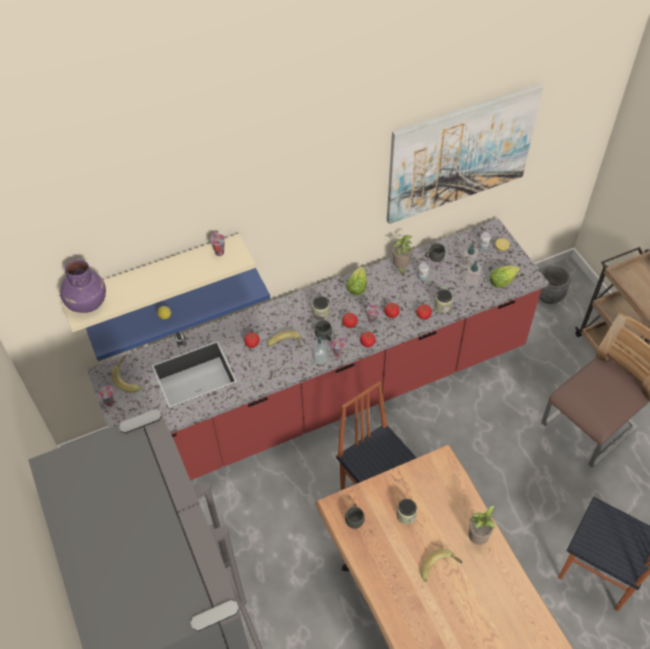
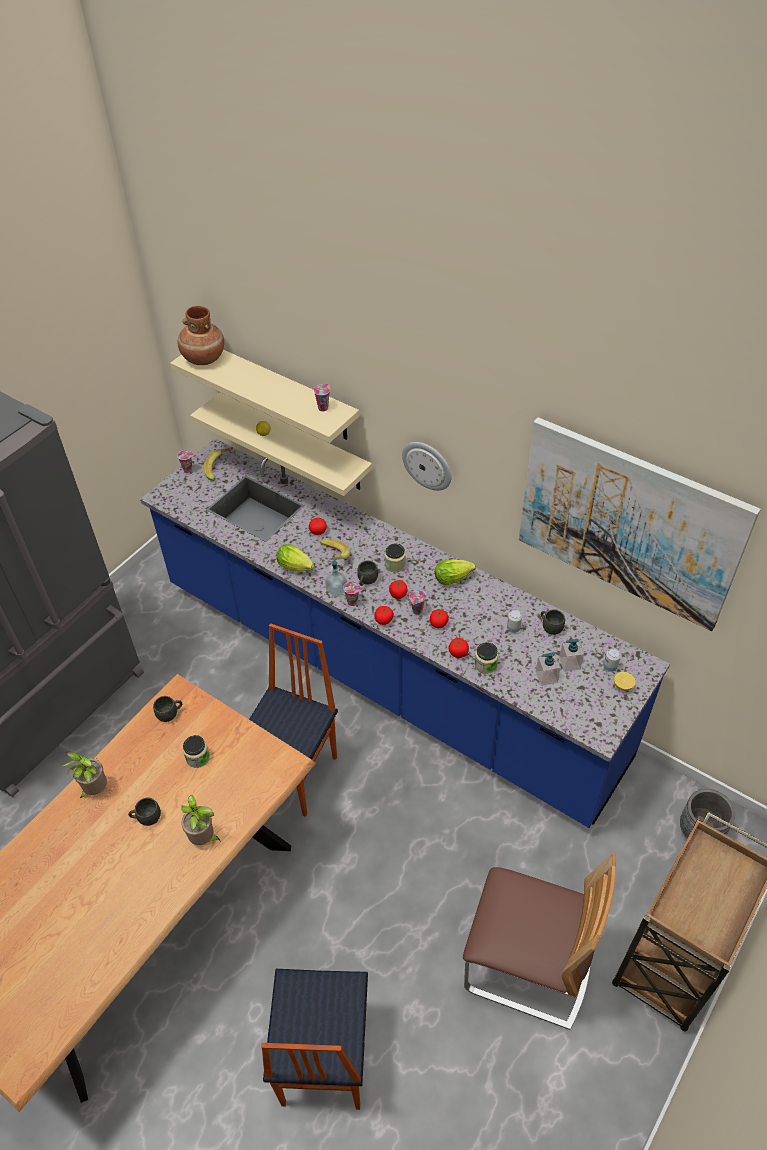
camera: 60 degrees right, 5 degrees down
purple vase [60,259,106,313] -> brown vase [177,306,224,365]
blue shelf [86,268,270,361] -> beige shelf [190,392,372,496]
red counter [87,218,549,480] -> blue counter [140,439,670,828]
potted plant [392,235,413,276] -> potted plant moved to [60,752,107,798]
banana [421,549,462,582] -> grey mug [128,797,161,826]
lettuce [490,265,520,288] -> lettuce moved to [277,544,314,572]
none -> wall clock [402,442,451,491]

